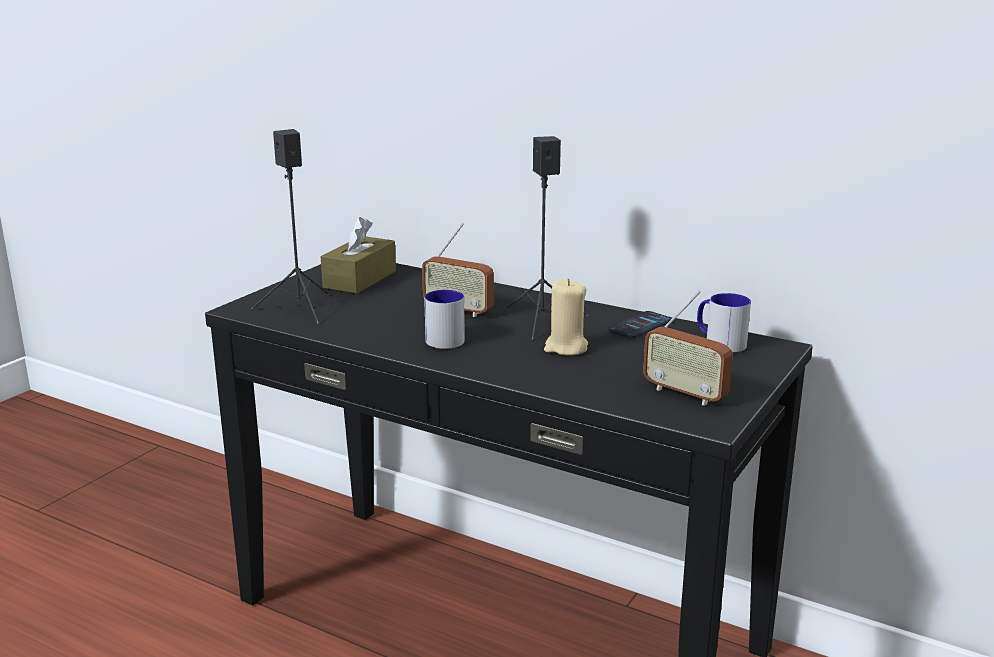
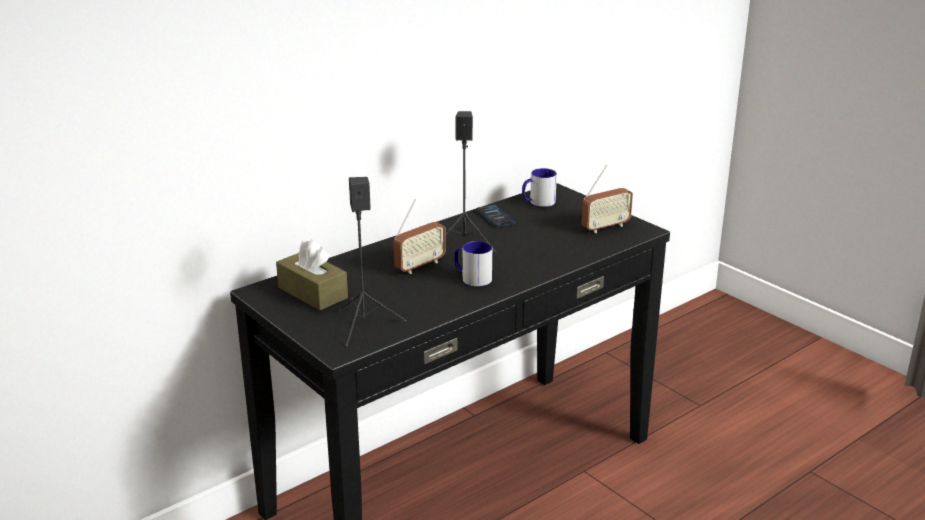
camera: 70 degrees left, 5 degrees up
beige candle [544,279,588,356] -> none

